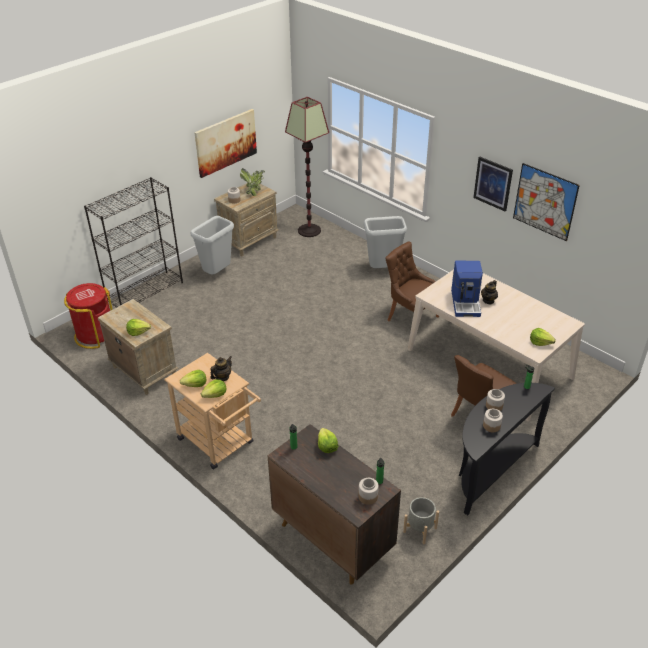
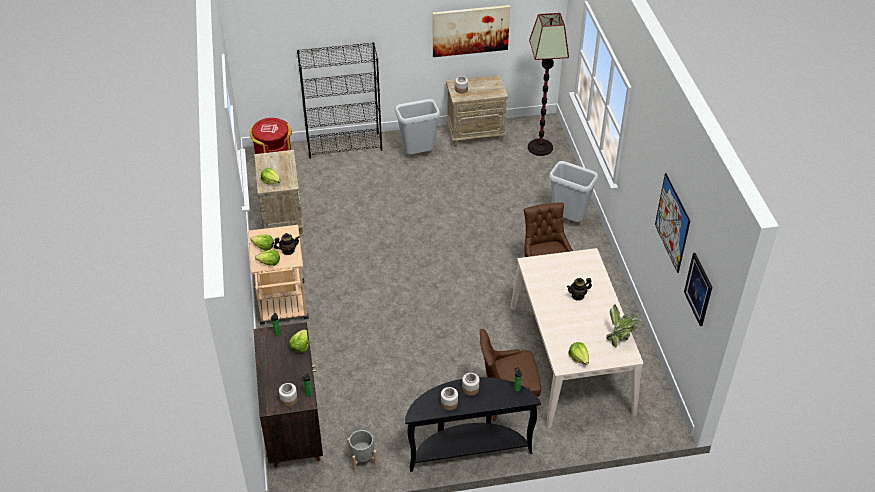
camera: 35 degrees right, 5 degrees up
potted plant [240,169,265,196] -> potted plant moved to [606,304,642,348]
coffee machine [451,261,483,317] -> none
picture [473,157,513,211] -> picture moved to [684,253,712,326]

